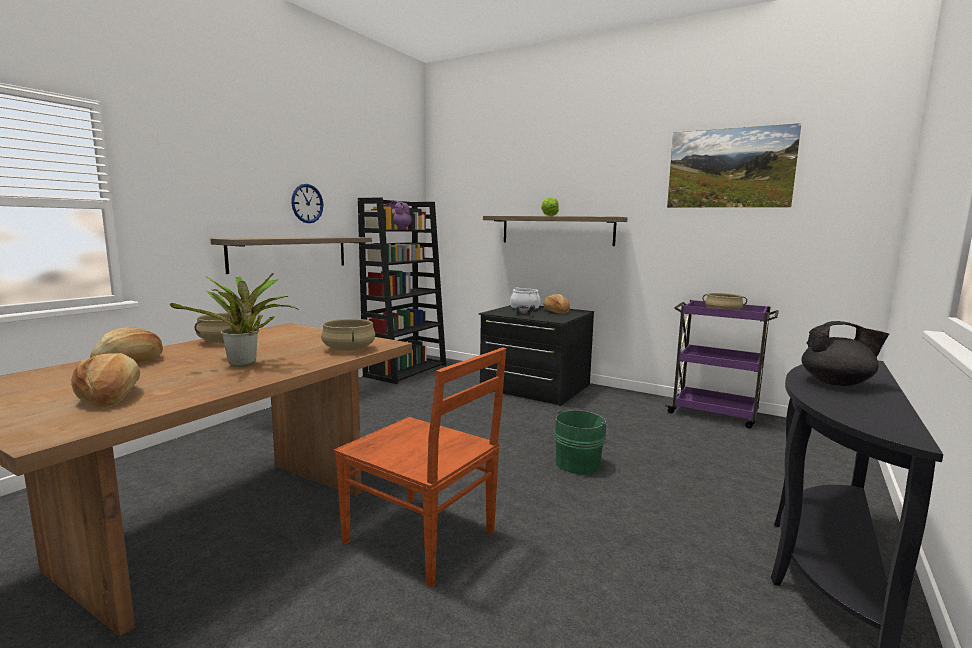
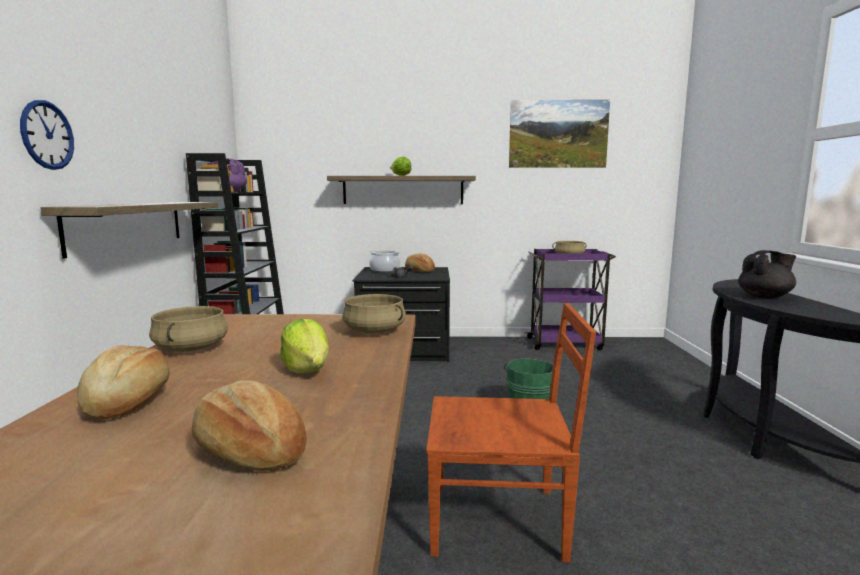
camera: 30 degrees left, 0 degrees up
potted plant [170,273,298,367] -> lettuce [280,319,329,374]
wall clock [291,184,323,223] -> wall clock moved to [20,100,74,170]

